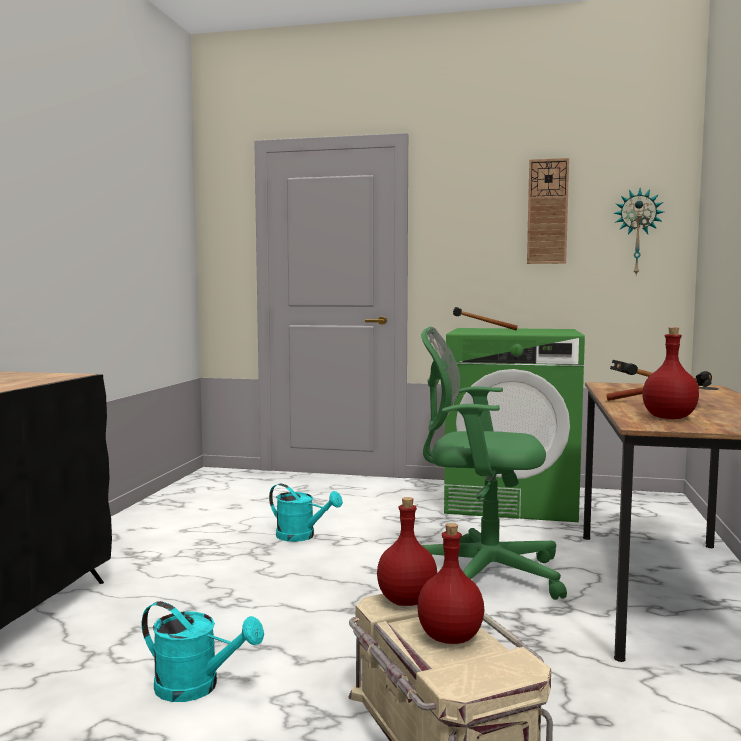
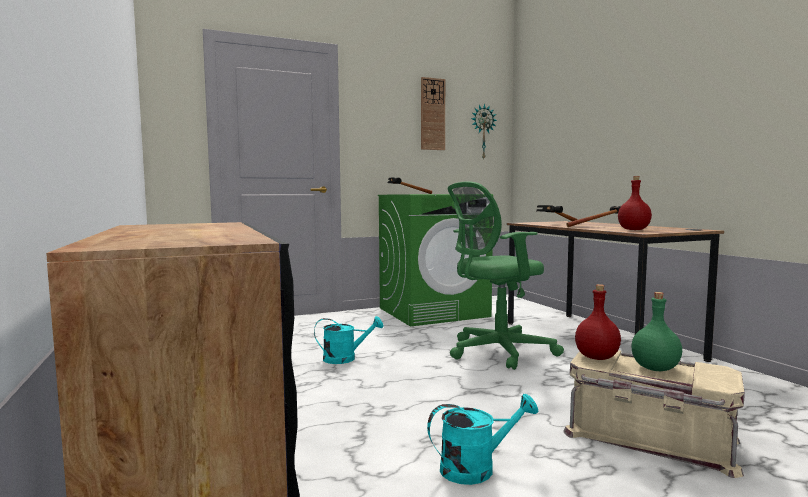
camera: 35 degrees left, 0 degrees up
red bottle [417,523,484,644] -> green bottle [631,292,682,371]

